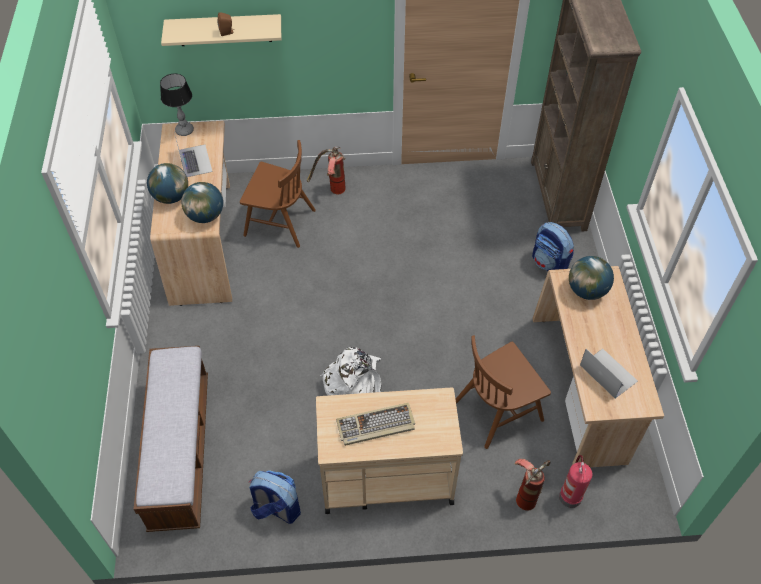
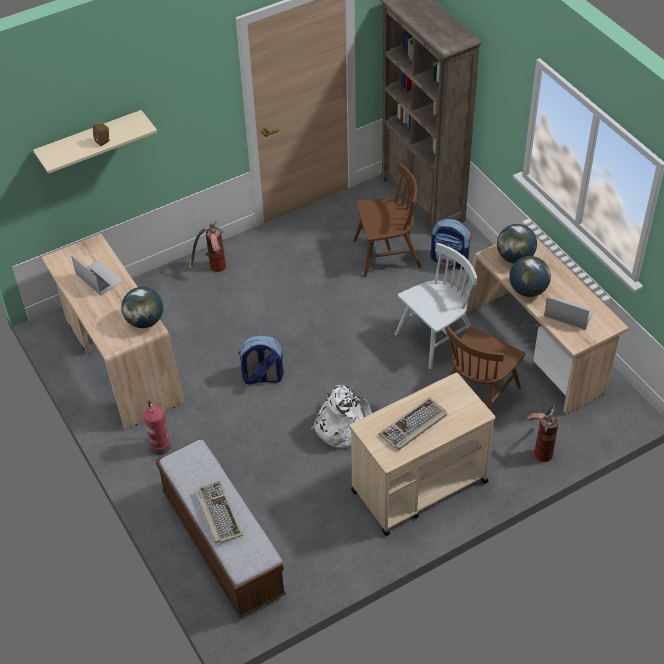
camera: 25 degrees left, 5 degrees down
globe [147,163,188,204] -> globe moved to [509,256,551,297]
table lamp [160,74,194,136] -> none
brown chair [240,140,316,248] -> brown chair moved to [353,164,422,277]
backpack [249,470,301,524] -> backpack moved to [238,335,284,385]
fire extinguisher [559,455,593,508] -> fire extinguisher moved to [144,400,171,455]
none -> keyboard [194,481,243,543]
none -> white chair [395,243,477,369]

